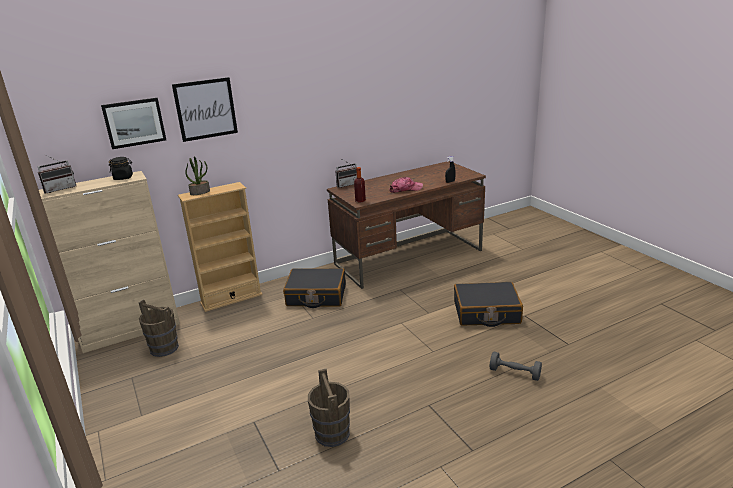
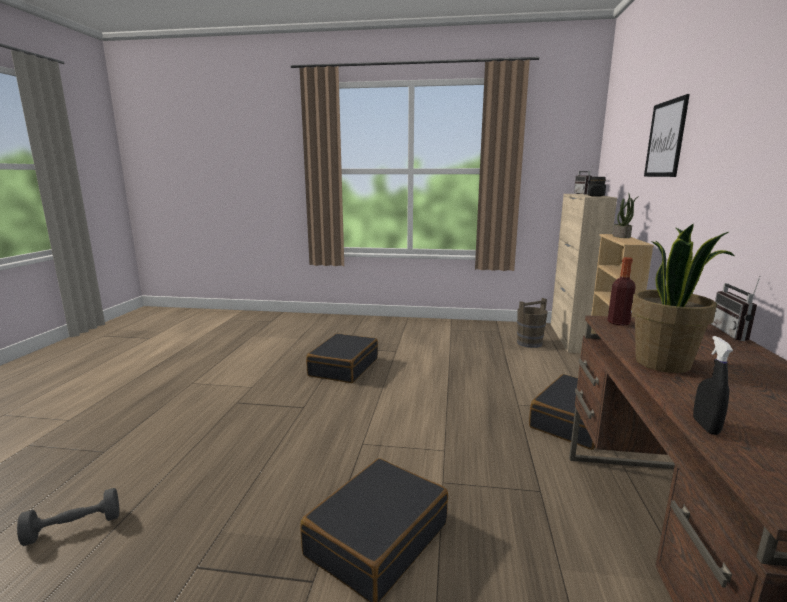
camera: 125 degrees right, 10 degrees down
picture [101,98,166,149] -> none
brown bucket [308,369,350,447] -> black suitcase [306,333,378,383]
cap [389,177,423,193] -> potted plant [631,224,734,373]
grey dumbbell [490,352,542,381] -> grey dumbbell moved to [17,488,119,546]

